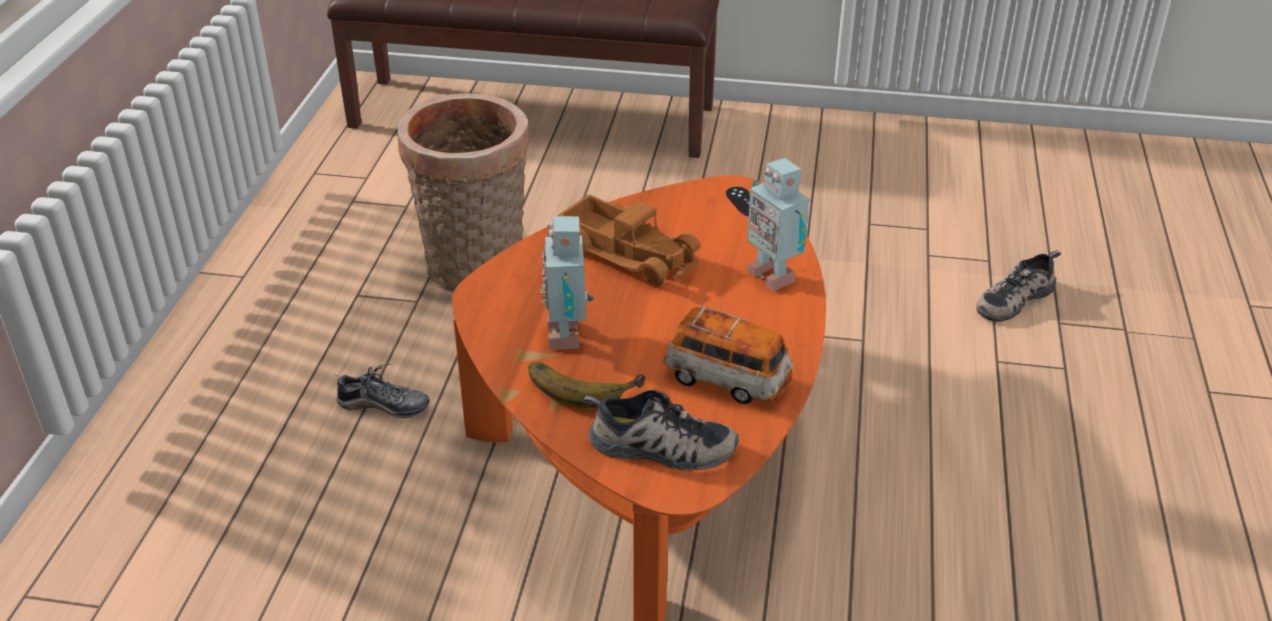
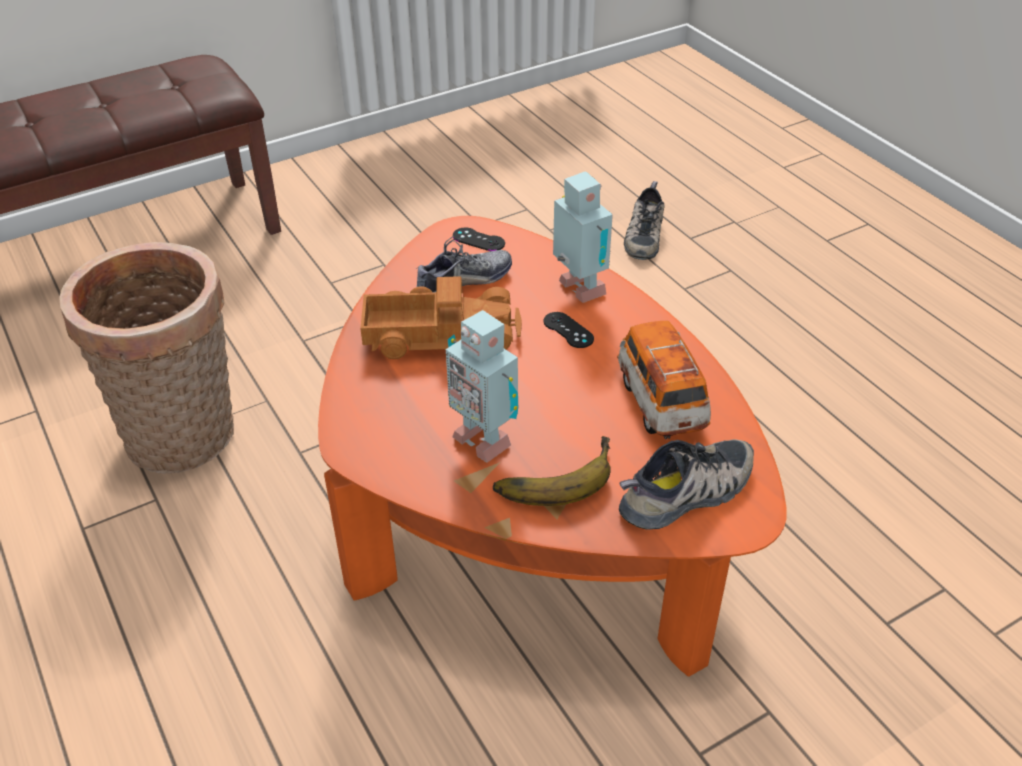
camera: 40 degrees left, 5 degrees up
shoe [336,364,430,418] -> shoe moved to [416,236,512,292]
toy car [664,306,793,404] -> toy car turned 90 degrees counterclockwise [617,321,711,439]
toy robot [746,158,809,291] -> toy robot turned 135 degrees counterclockwise [553,171,613,303]
none -> black game controller [544,312,594,348]

